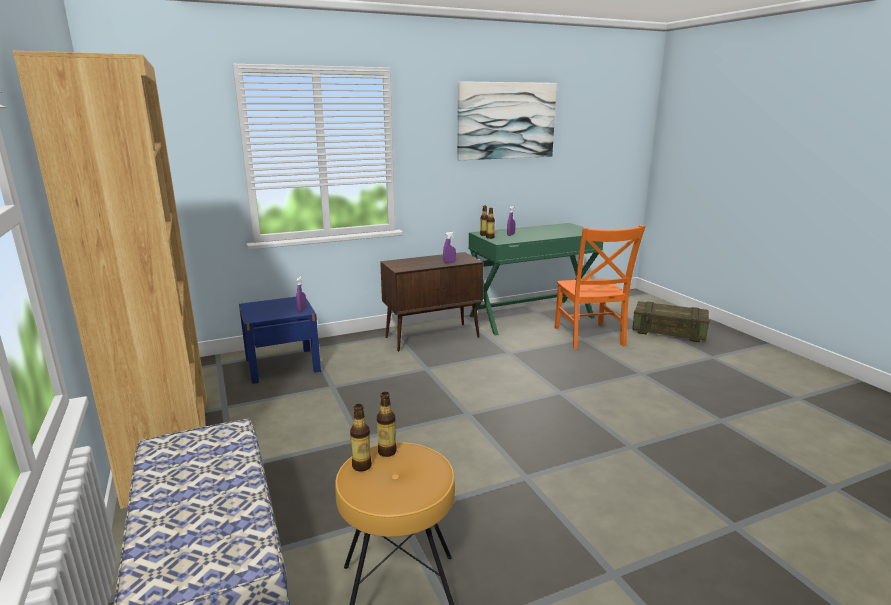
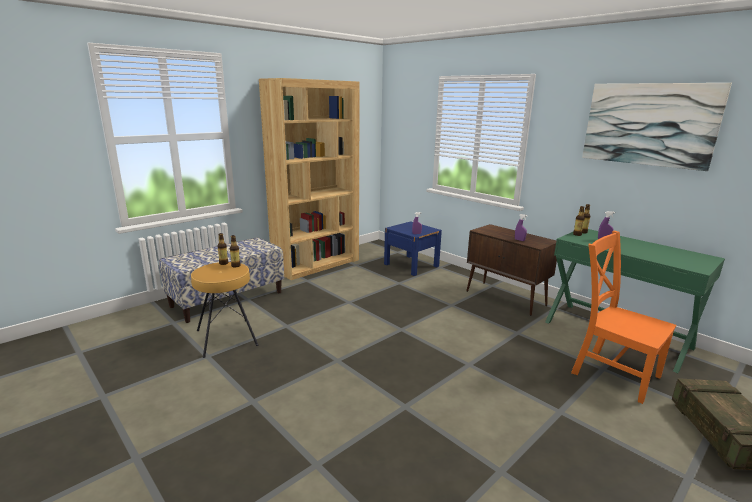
camera: 70 degrees right, 0 degrees up
orange chair [554,225,646,350] -> orange chair turned 75 degrees clockwise [571,231,676,404]

